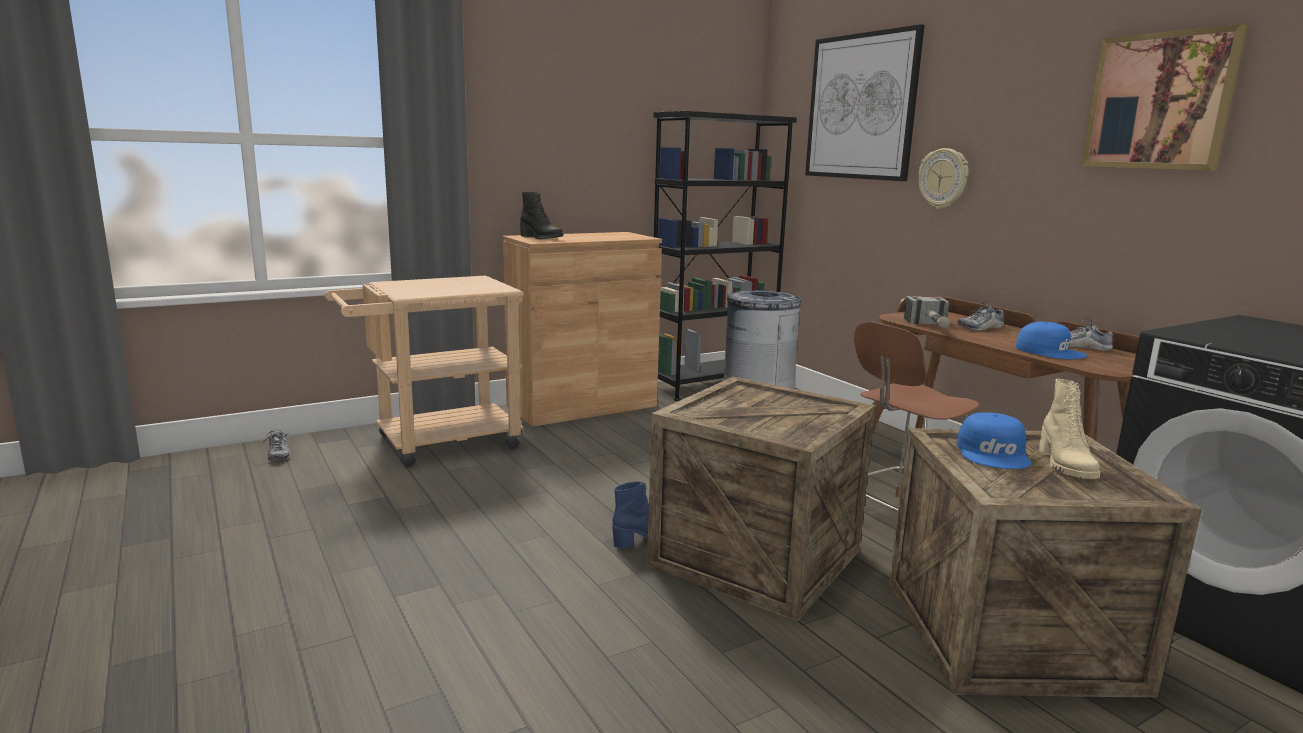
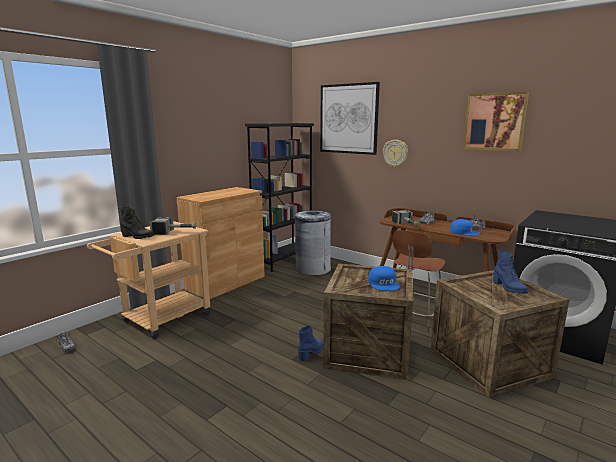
camera: 20 degrees left, 0 degrees up
black boot [520,191,563,239] -> black boot moved to [120,207,155,239]
blue cap [957,412,1031,469] -> blue cap moved to [368,266,400,291]
beige boot [1039,379,1101,479] -> blue boot [493,250,528,294]
none -> hammer [150,217,196,235]

